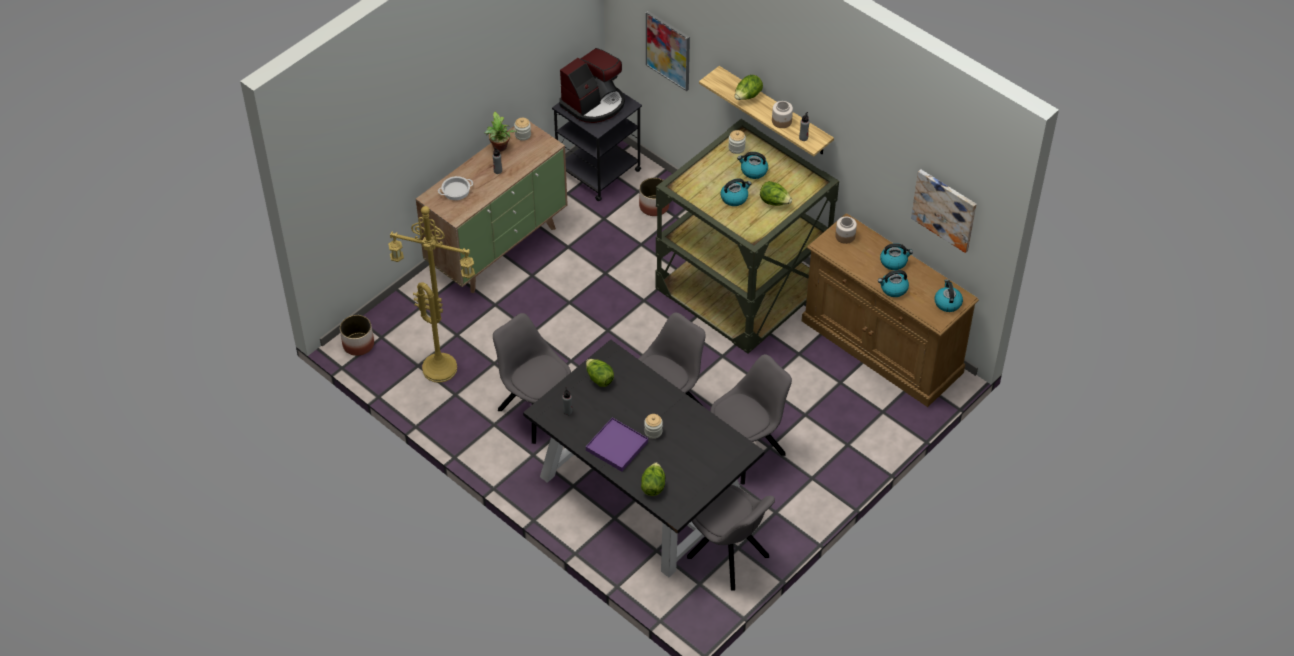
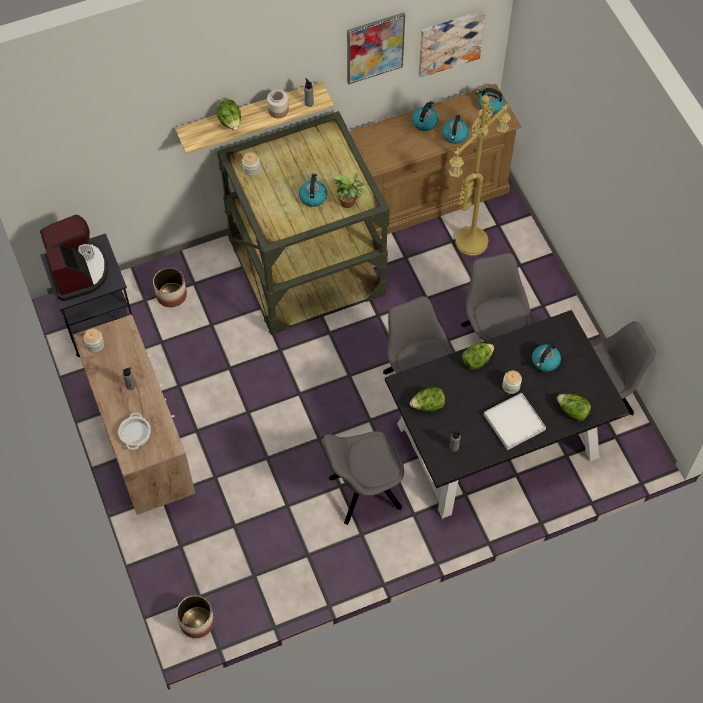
camera: 65 degrees left, 10 degrees up
yellow floor lamp [388,206,475,383] -> yellow floor lamp moved to [448,95,511,256]
potted plant [484,111,517,152] -> potted plant moved to [333,173,365,208]
purple tray [586,417,648,472] -> white tray [484,393,546,450]
picture [646,11,690,91] -> picture moved to [347,12,405,84]
kettle [737,152,768,179] -> kettle moved to [532,343,561,372]
lettuce [760,181,792,206] -> lettuce moved to [462,343,494,370]
jar [835,217,857,244] -> none

